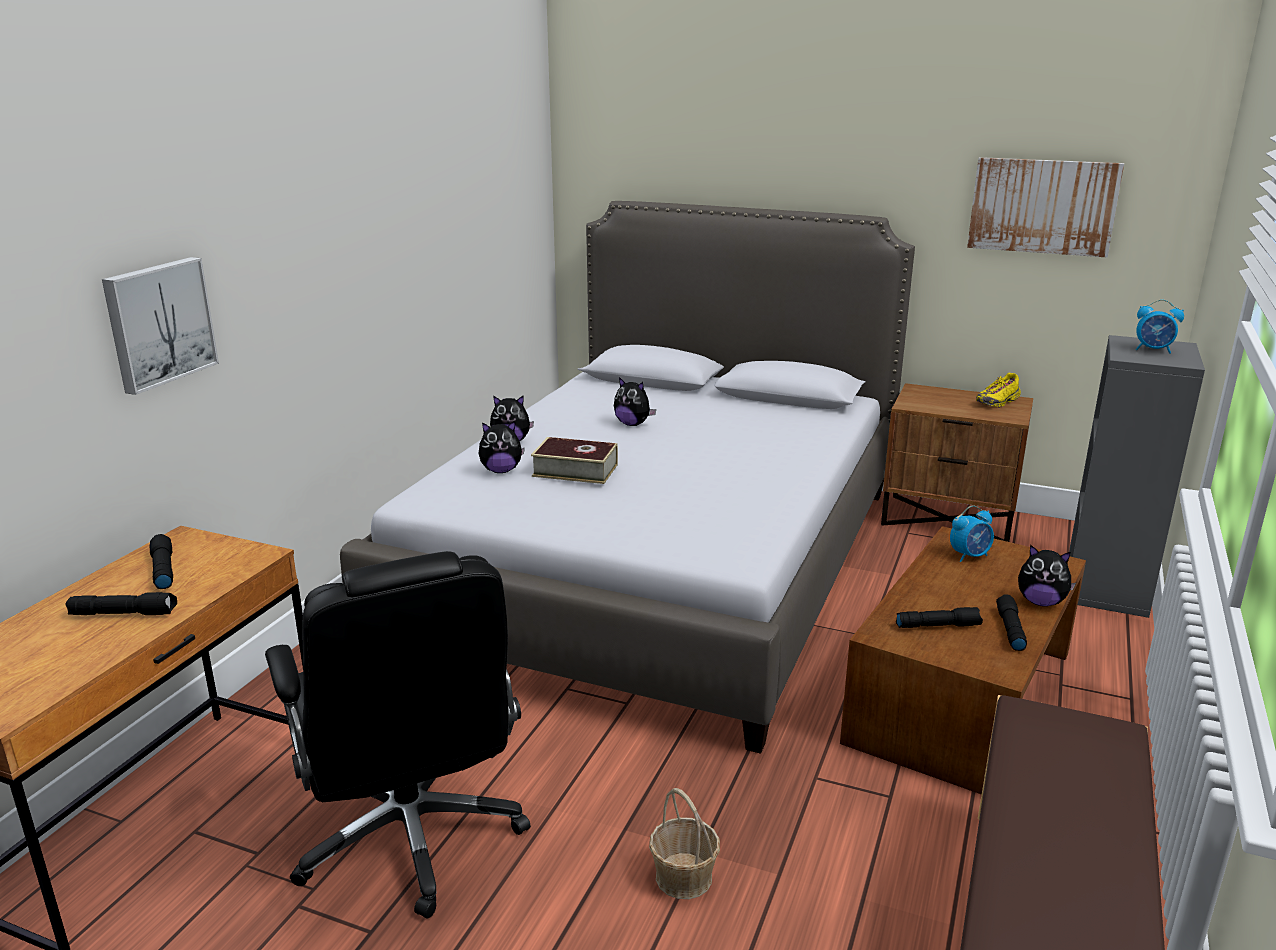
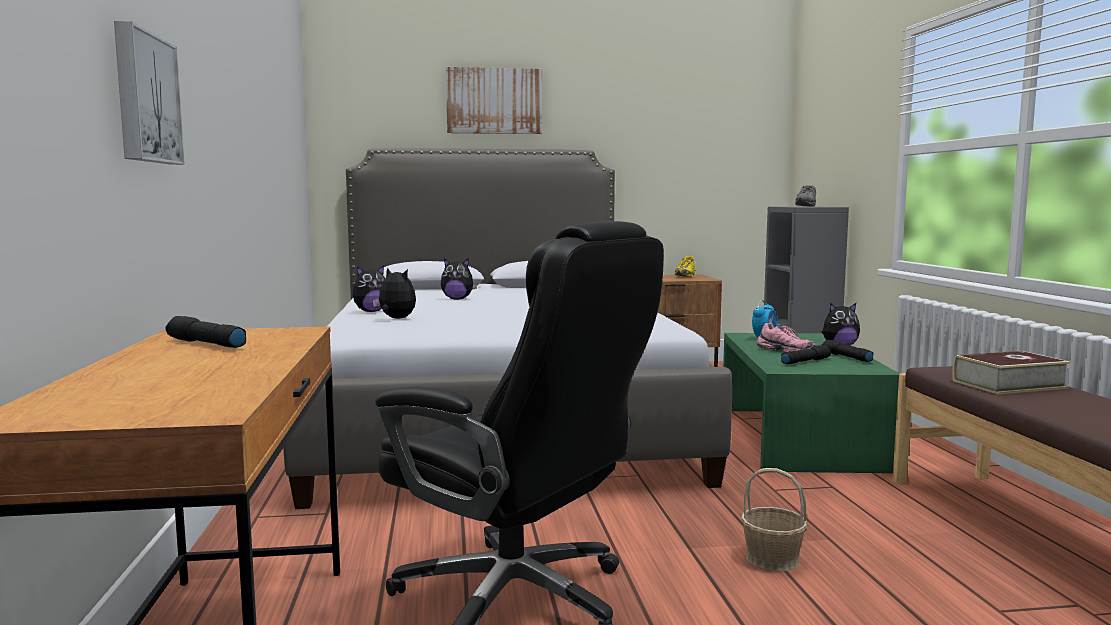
camera: 30 degrees left, 15 degrees down
black flashlight [66,592,177,615] -> none
plush toy [479,421,525,473] -> plush toy turned 105 degrees counterclockwise [373,267,416,319]
book [531,437,618,484] -> book moved to [952,351,1071,394]
brown coffee table [840,526,1086,795] -> green coffee table [723,333,900,473]
picture [967,157,1124,258] -> picture moved to [446,67,542,134]
alarm clock [1136,300,1184,354] -> grey shoe [795,185,816,207]
none -> pink shoe [757,323,816,352]

